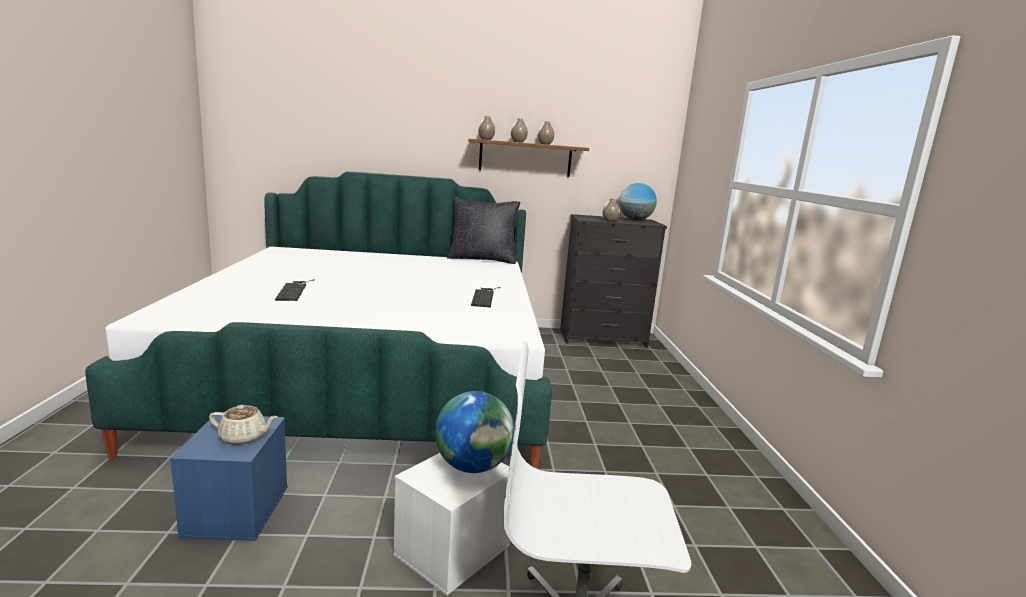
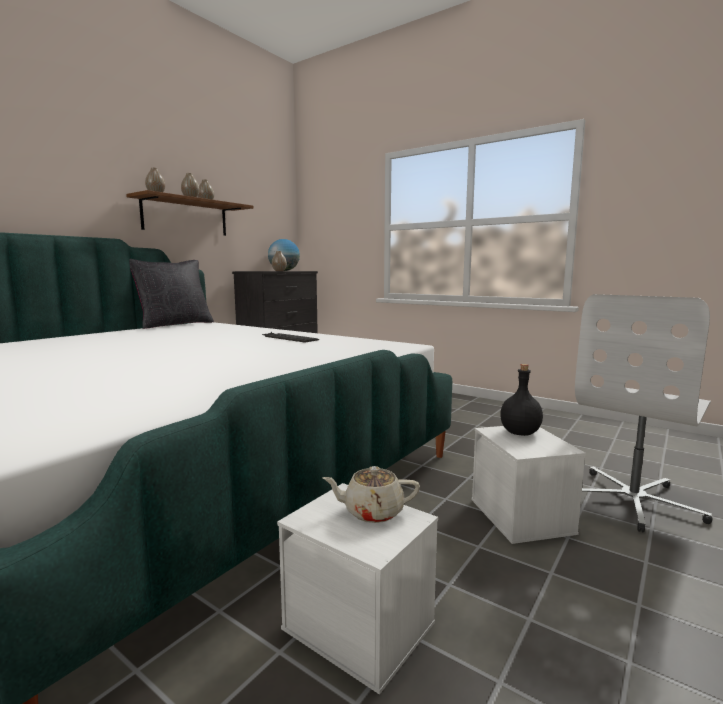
camera: 50 degrees left, 5 degrees down
blue storage box [170,415,288,541] -> white storage box [277,483,438,695]
beige teapot [209,405,278,445] -> beige teapot turned 135 degrees counterclockwise [323,466,420,523]
keyboard [275,280,314,301] -> none
globe [435,391,514,473] -> black bottle [500,364,543,436]

